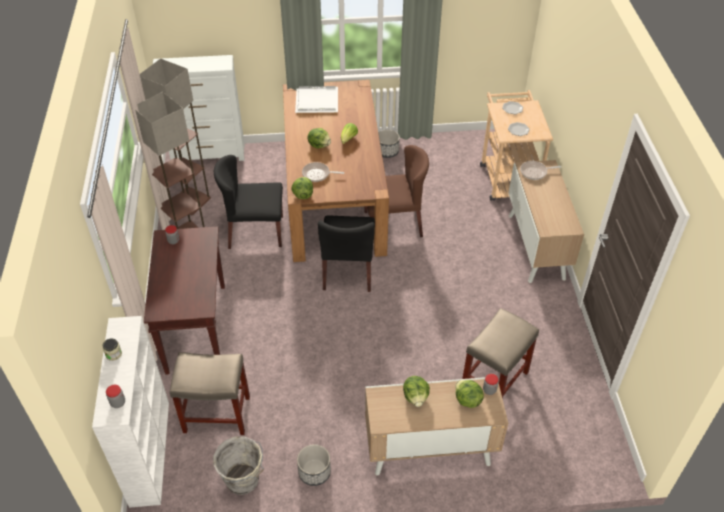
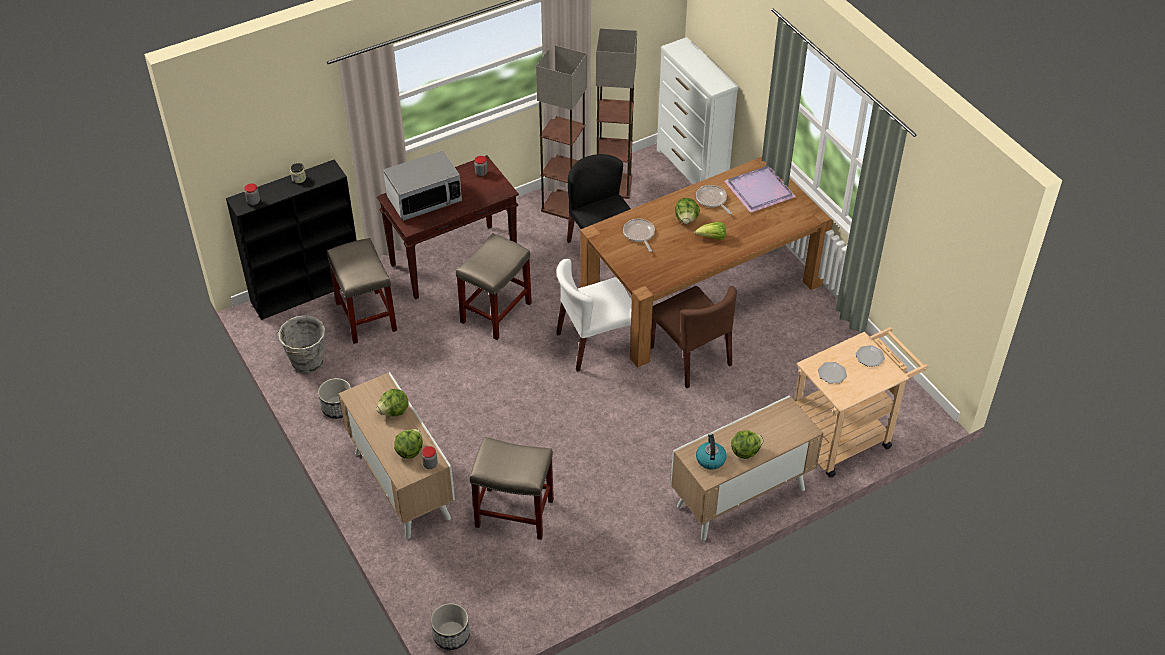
camera: 65 degrees right, 0 degrees up
white bookcase [92,316,169,508] -> black bookcase [226,159,357,320]
lettuce [291,177,313,199] -> lettuce moved to [731,430,764,459]
white tray [295,86,338,113] -> purple tray [724,166,796,213]
black chair [318,216,375,292] -> white chair [556,259,632,372]
planter [378,130,400,158] -> planter moved to [431,603,470,650]
frying pan [520,161,561,180] -> frying pan moved to [696,185,732,214]
none -> microwave [383,150,462,221]
none -> beige stool [456,233,532,340]
none -> kettle [696,434,727,470]

